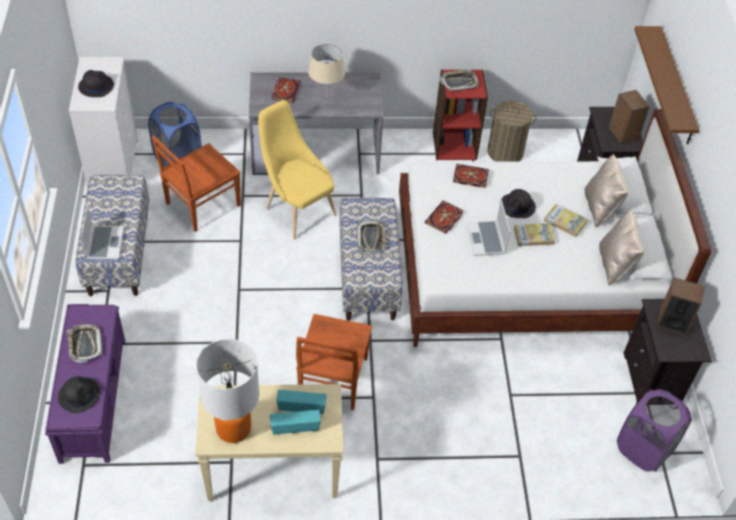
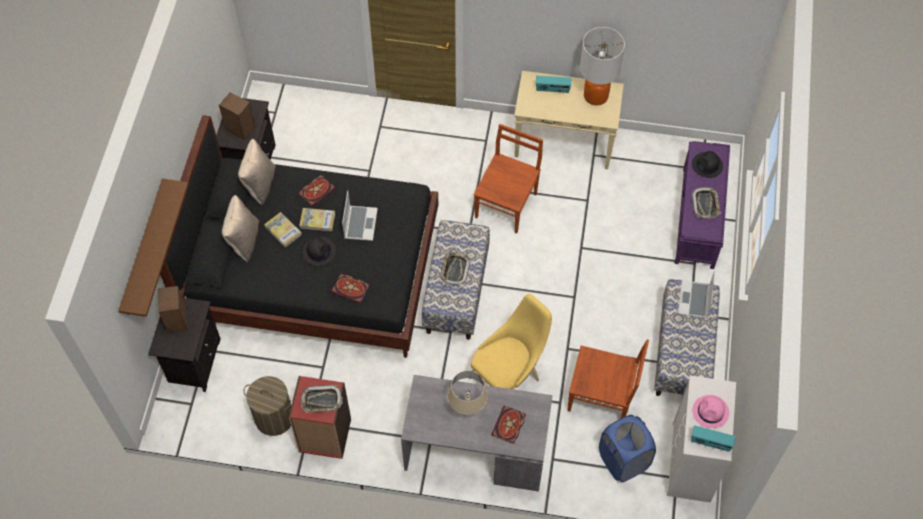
camera: 165 degrees left, 10 degrees up
black hat [78,70,114,97] -> pink hat [692,395,729,428]
brown chair [152,135,241,232] -> brown chair turned 45 degrees clockwise [567,340,649,418]
yellow chair [258,100,336,240] -> yellow chair turned 105 degrees counterclockwise [469,294,552,389]
radio [276,390,327,414] -> radio moved to [691,425,736,452]
white bed [399,109,712,347] -> black bed [160,115,438,358]
book [425,201,463,234] -> book moved to [298,175,336,207]
purple laundry basket [617,389,692,472] -> none

